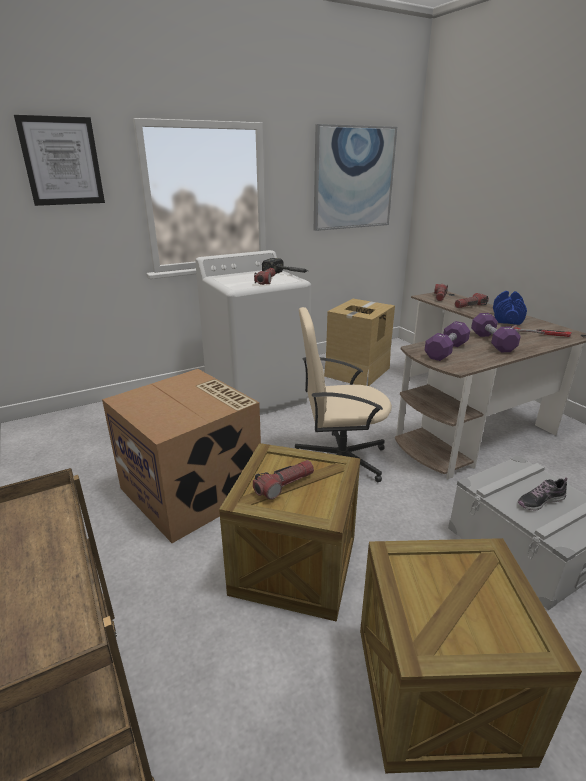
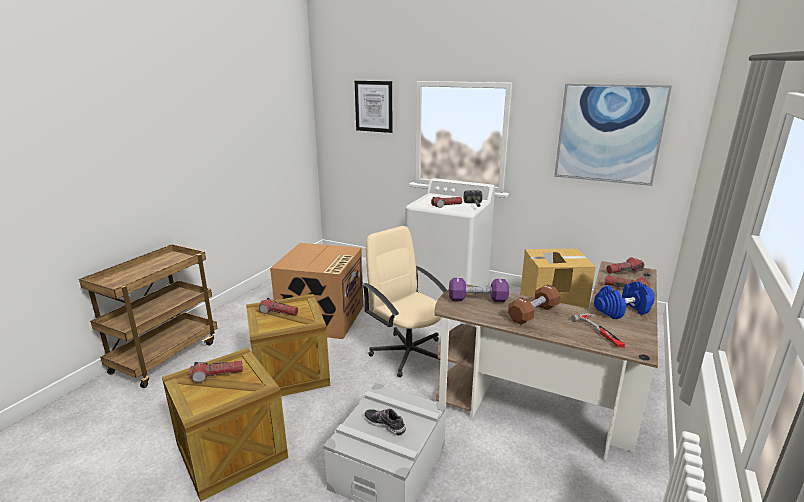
camera: 55 degrees right, 5 degrees down
purple dumbbell [471,313,521,352] -> brown dumbbell [508,284,560,325]
none -> flashlight [190,361,243,383]

